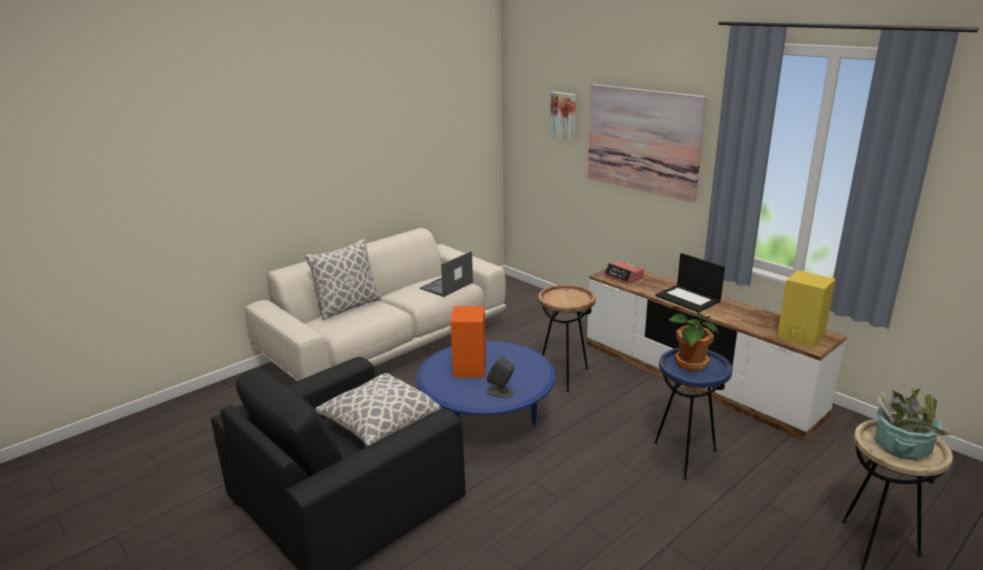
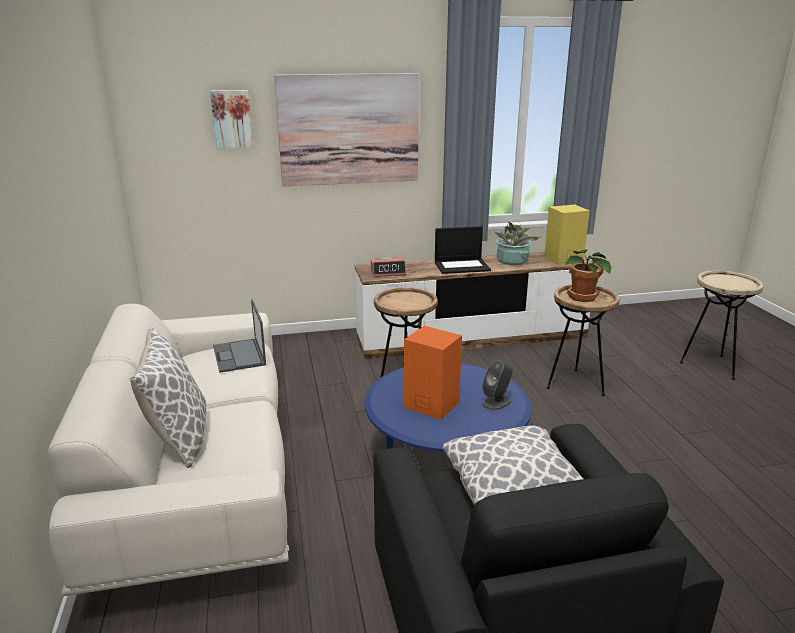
camera: 60 degrees left, 0 degrees up
blue side table [654,348,733,480] -> brown side table [547,285,620,396]
potted plant [875,387,952,460] -> potted plant moved to [495,222,541,265]

